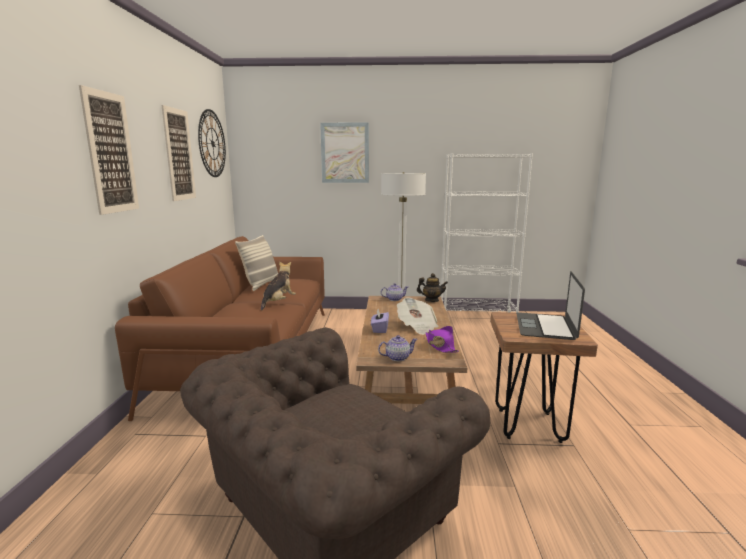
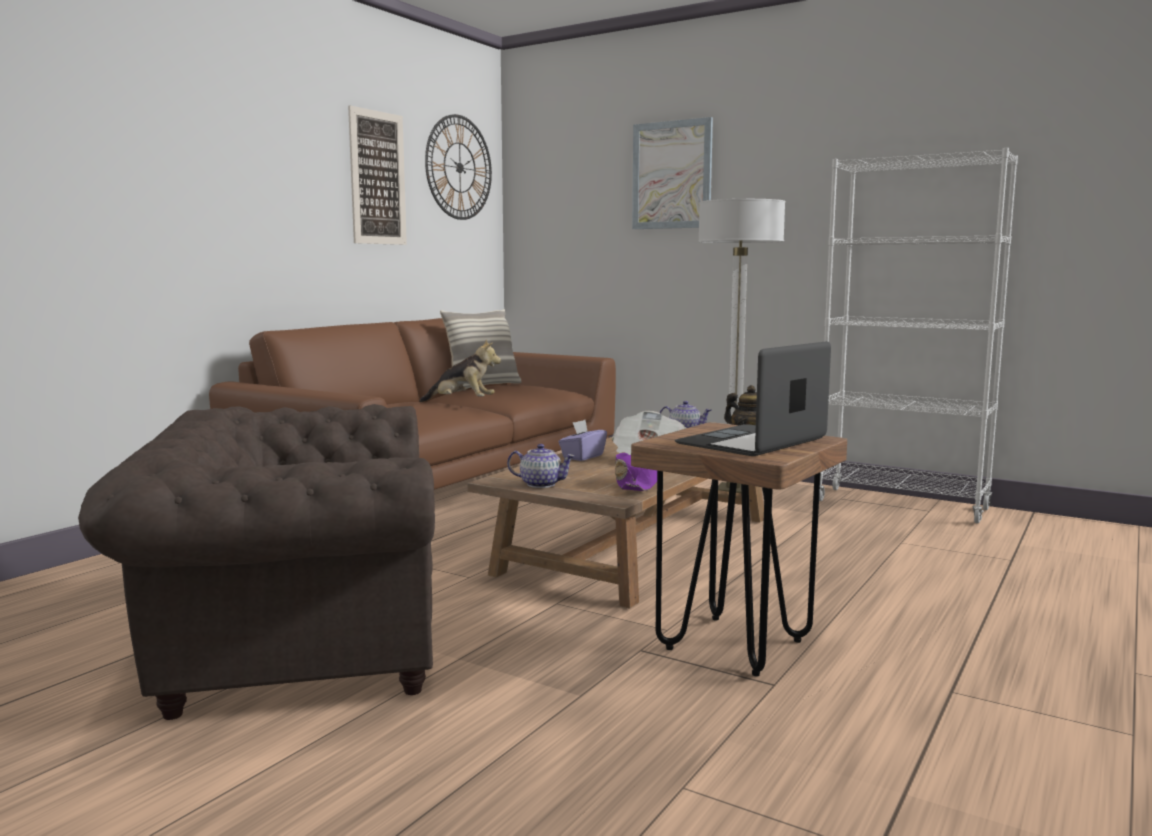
camera: 30 degrees right, 5 degrees down
picture [79,85,139,215] -> none
plush toy [261,261,296,311] -> plush toy turned 45 degrees clockwise [419,340,501,402]

